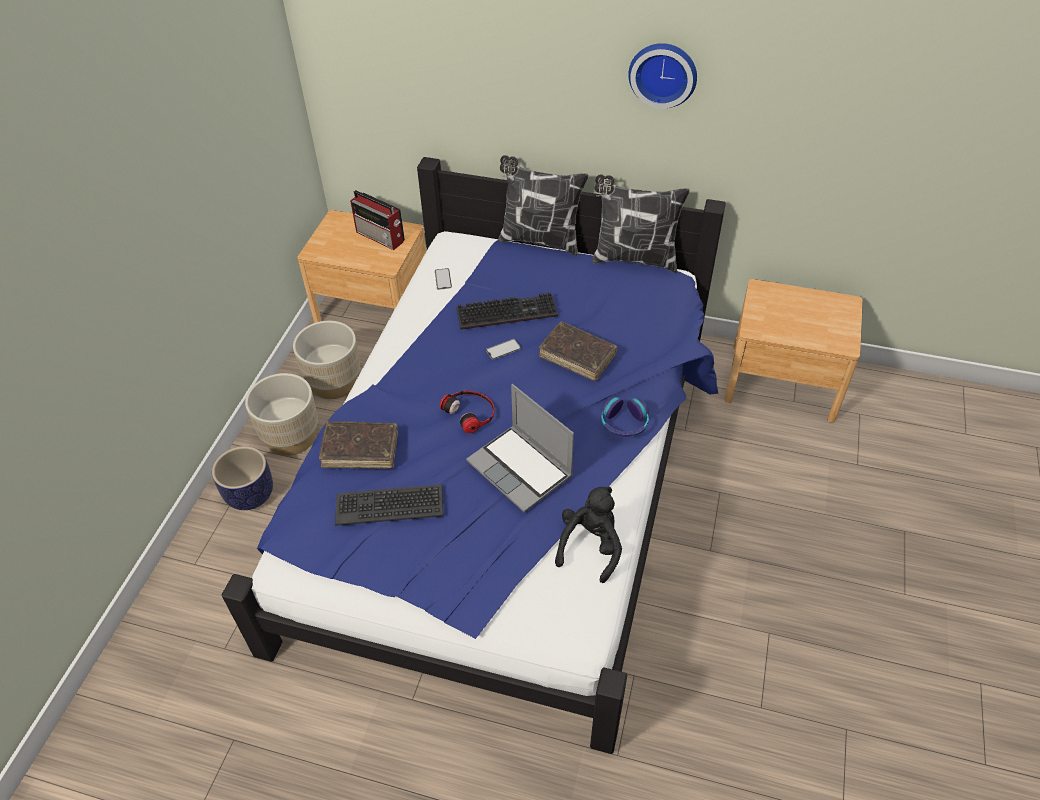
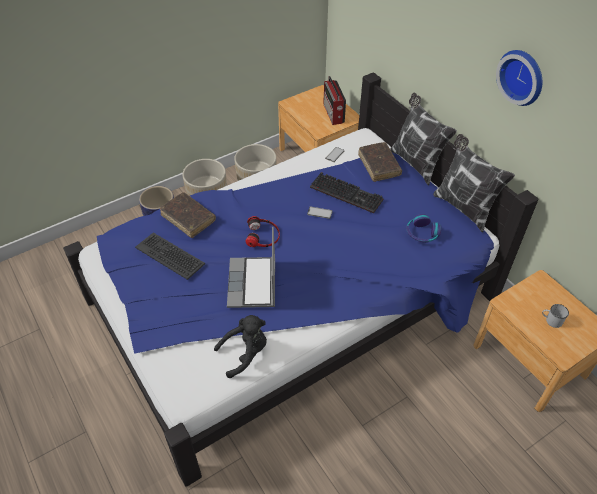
camera: 40 degrees right, 0 degrees up
brown book [539,321,618,381] -> brown book moved to [358,142,402,182]
headphones [601,397,649,437] -> headphones moved to [406,214,441,243]
none -> white mug [542,304,569,328]

